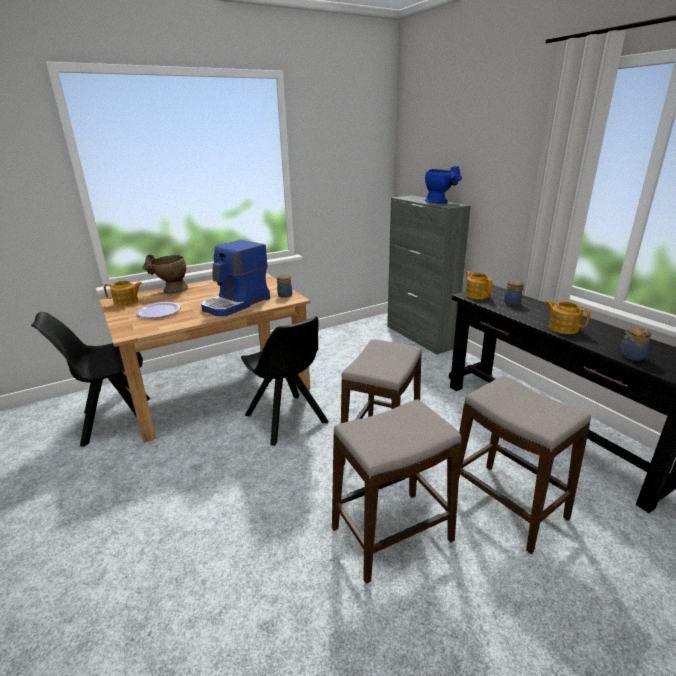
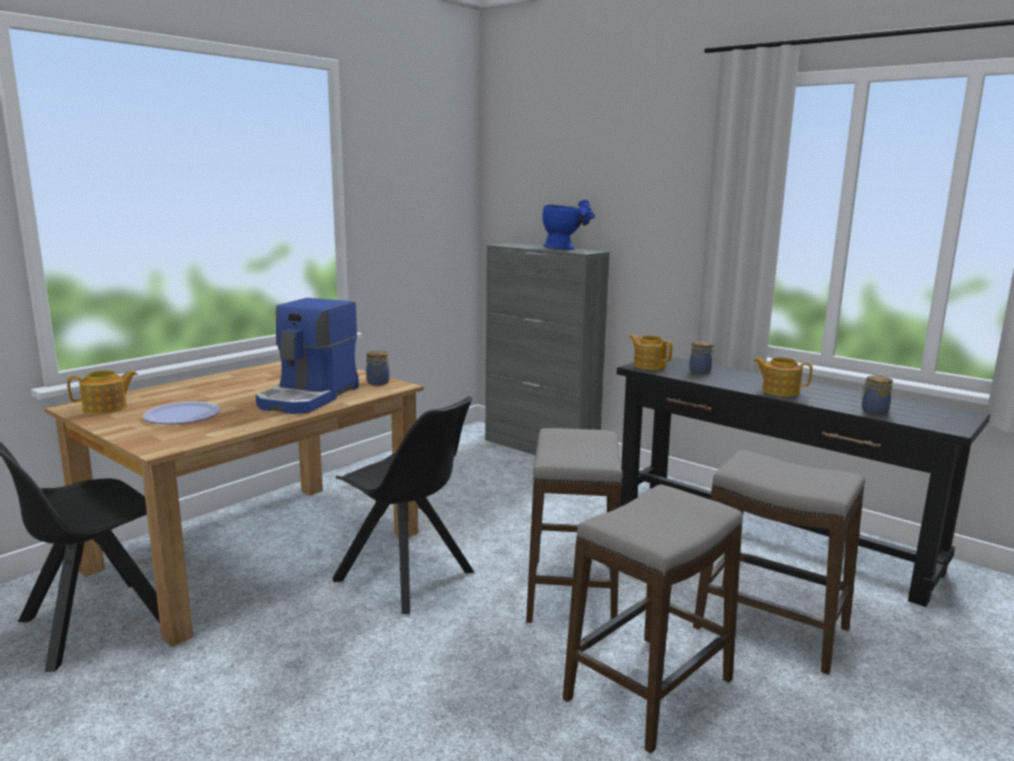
camera: 20 degrees left, 10 degrees down
beige vase [142,255,188,293] -> none

